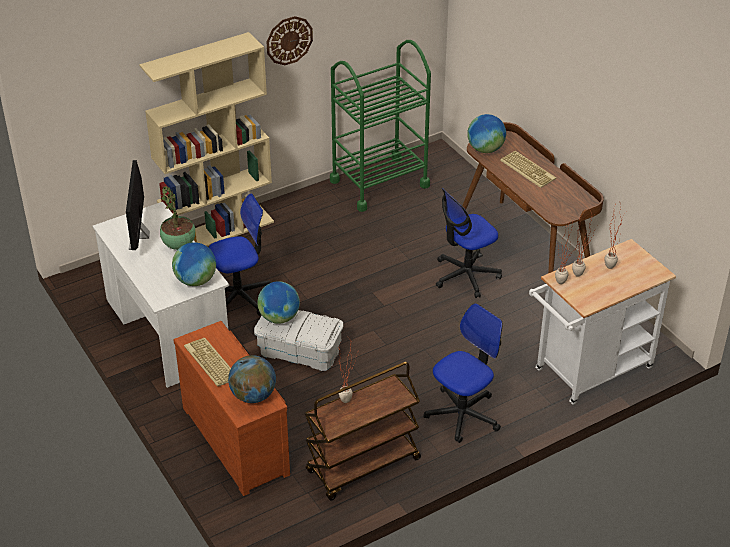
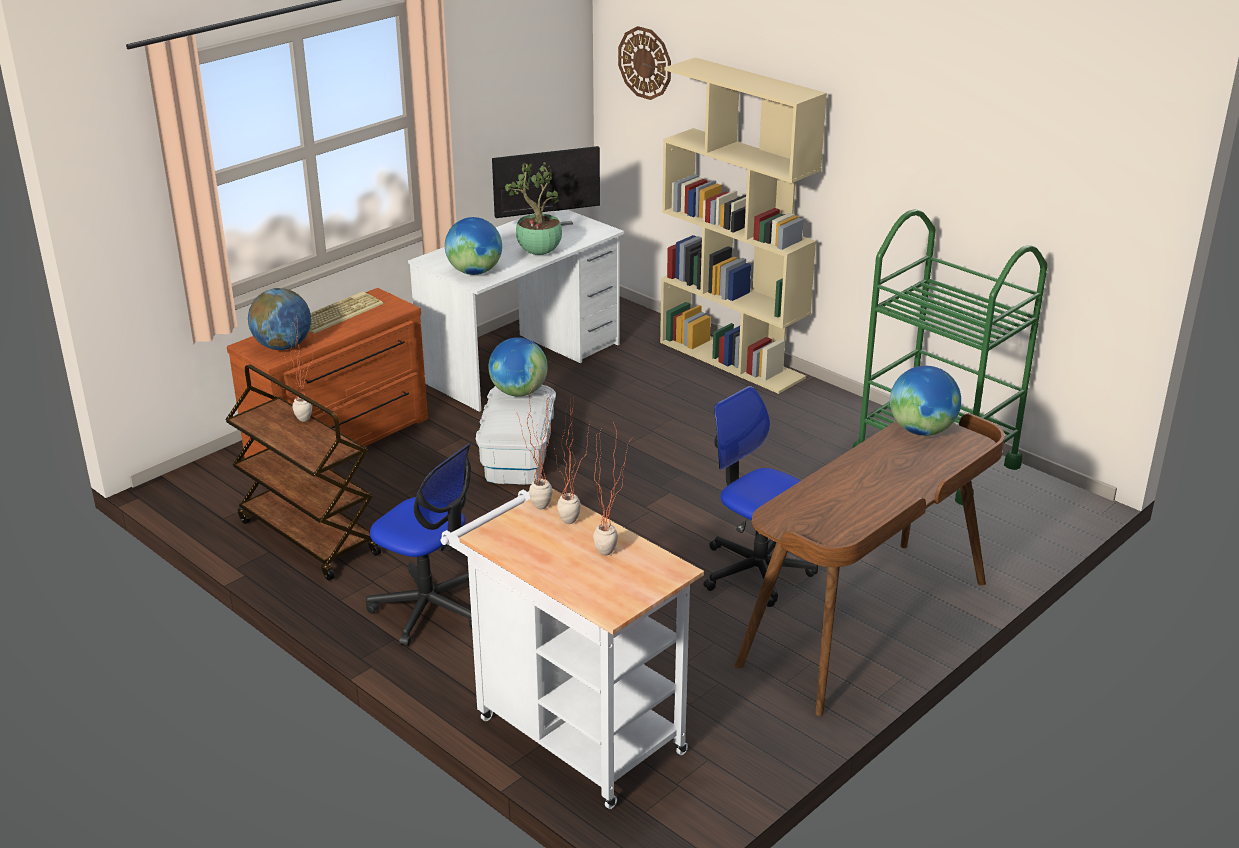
camera: 75 degrees right, 10 degrees down
office chair [209,193,272,316] -> none
wall clock [267,16,313,65] -> wall clock moved to [618,26,671,100]
keyboard [500,151,556,188] -> none

